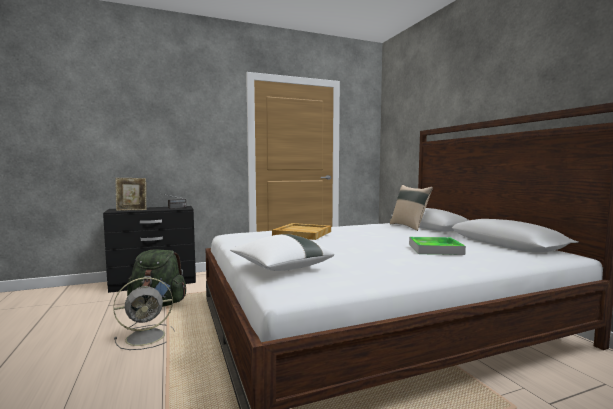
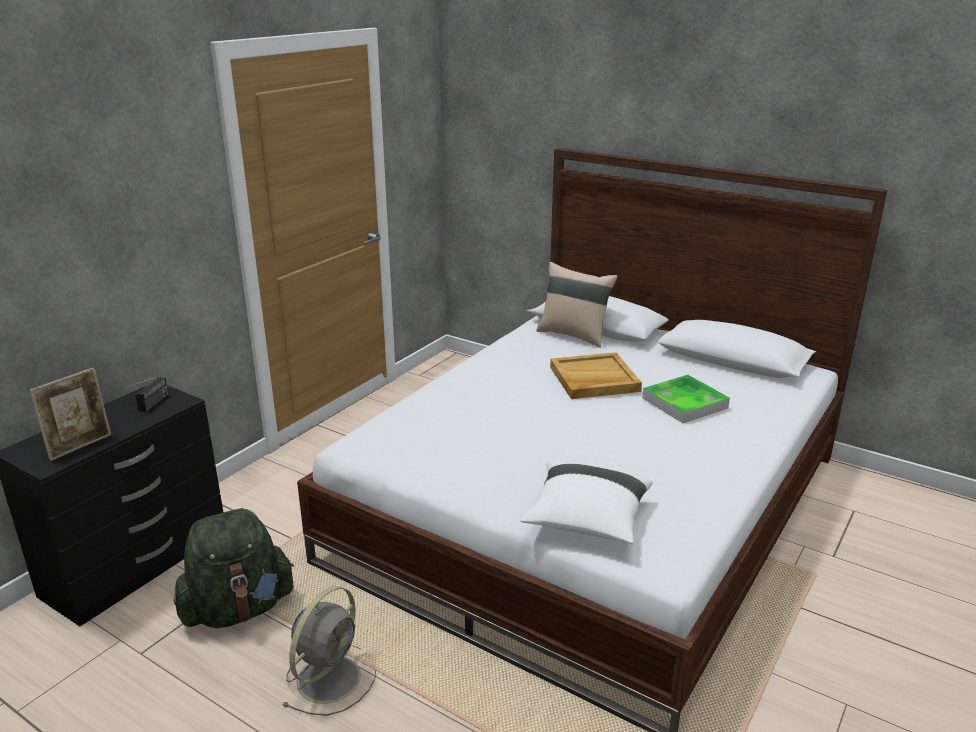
camera: 35 degrees left, 20 degrees up
beige tray [272,223,331,240] -> beige tray moved to [550,352,642,399]

